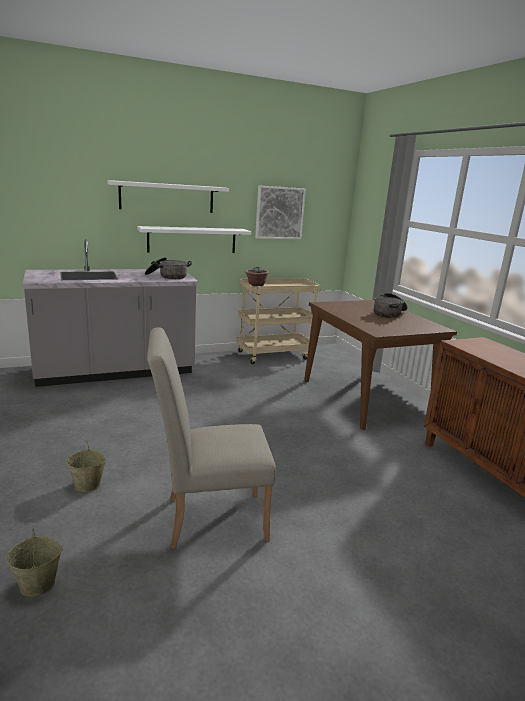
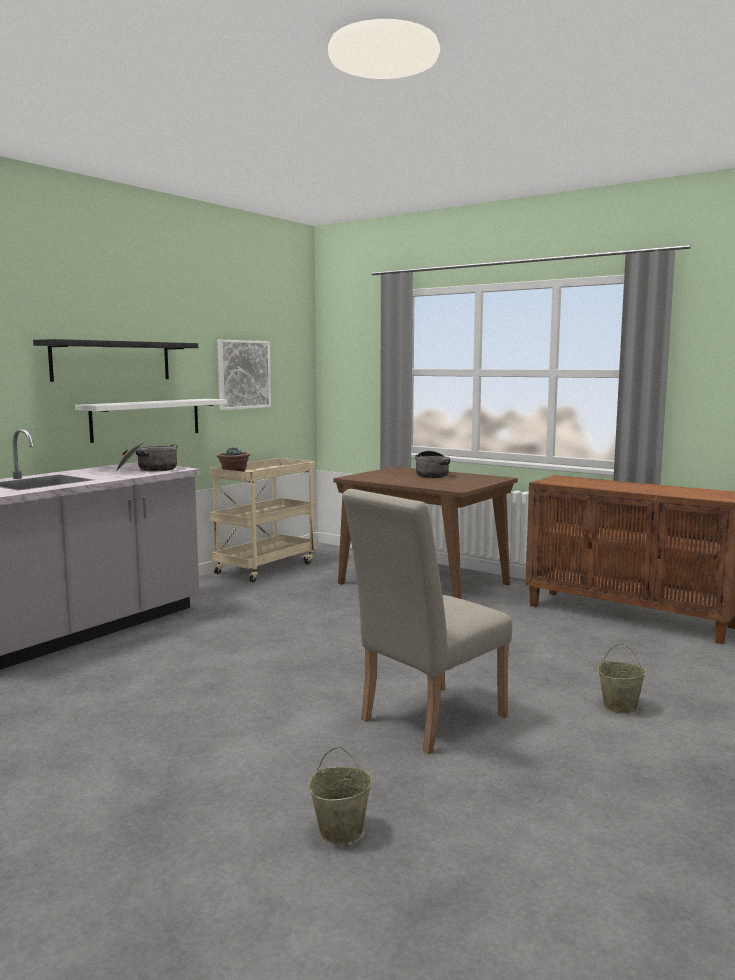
camera: 30 degrees left, 10 degrees down
beige bucket [66,440,106,492] -> beige bucket moved to [598,643,646,713]
white shelf [108,180,229,213] -> black shelf [33,339,198,382]

